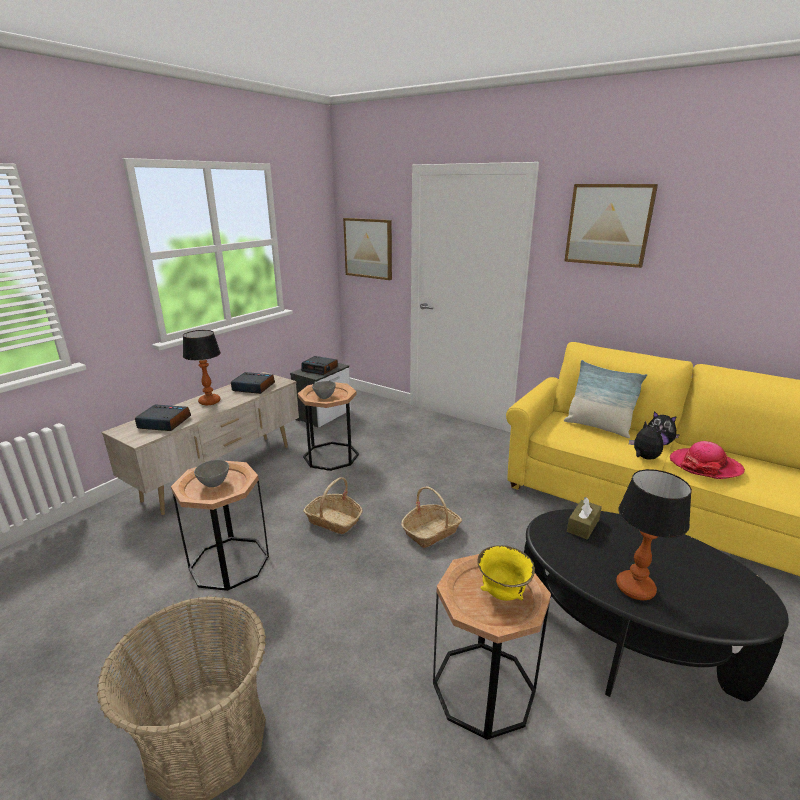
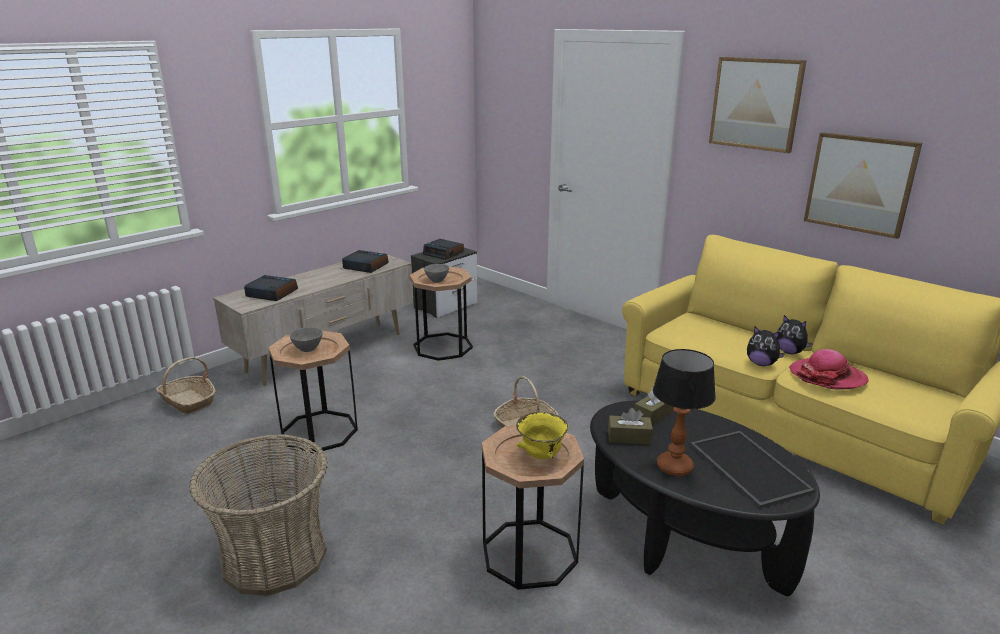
camera: 10 degrees right, 0 degrees up
table lamp [183,330,221,405] -> none
basket [303,477,363,534] -> basket moved to [156,357,216,414]
picture [343,218,392,280] -> picture moved to [804,132,922,239]
pillow [564,360,647,438] -> none
plush toy [629,421,664,460] -> plush toy turned 135 degrees clockwise [747,327,785,366]
none -> brown tissue box [608,408,653,445]
none -> tray [690,431,815,509]

